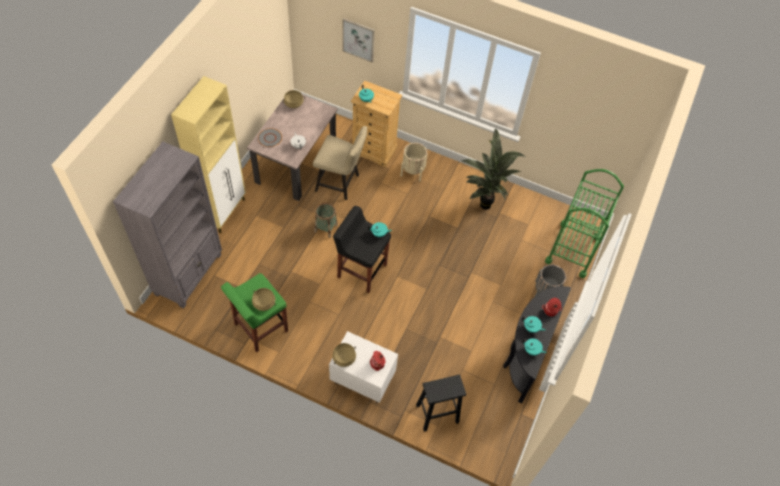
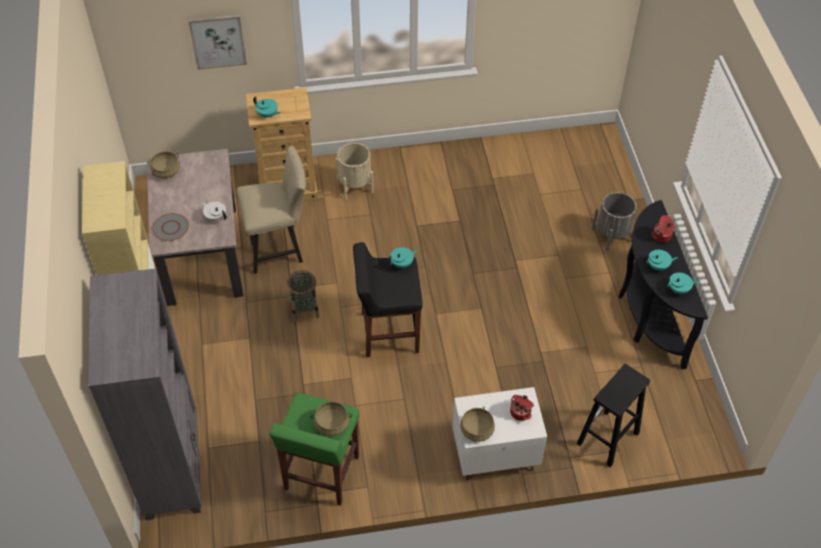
camera: 30 degrees left, 5 degrees down
potted plant [461,128,526,210] -> none
green cart [545,169,624,278] -> none

